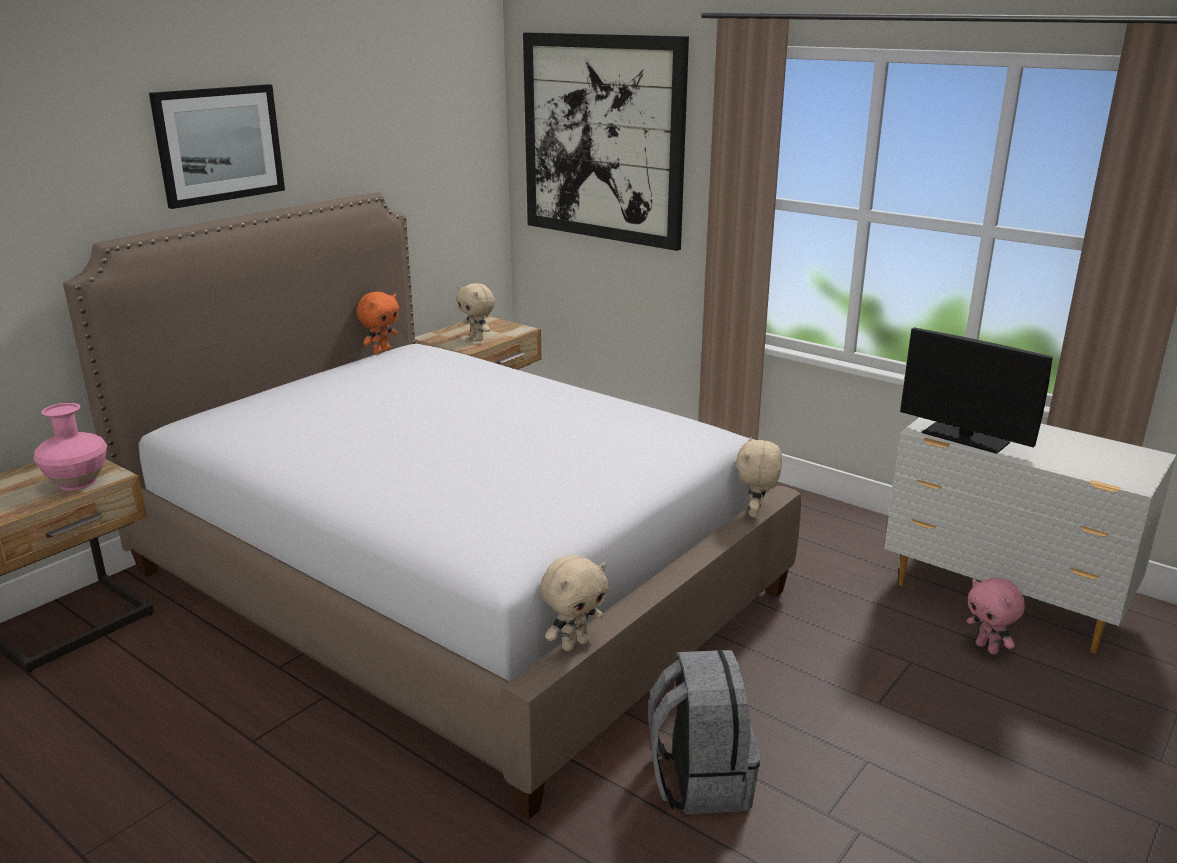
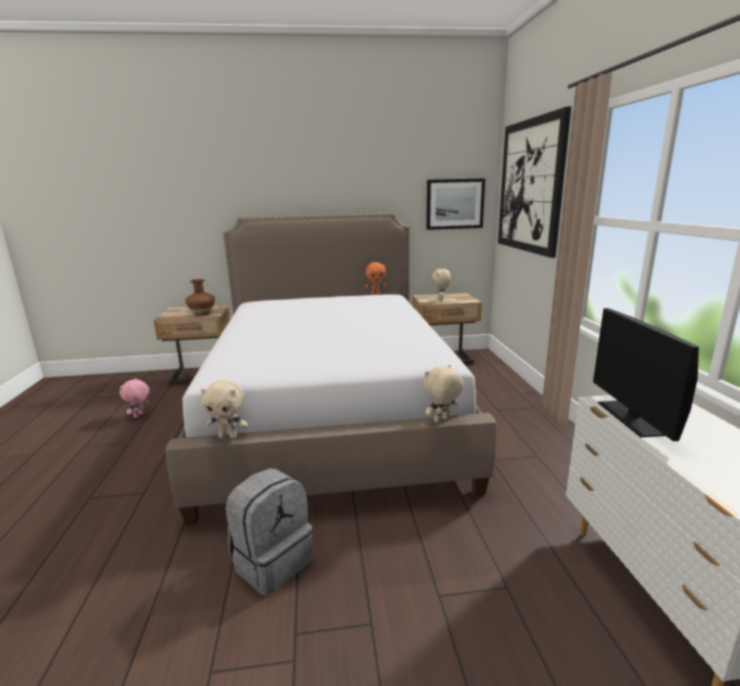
camera: 45 degrees right, 5 degrees down
pink vase [33,403,107,491] -> brown vase [185,279,215,316]
picture [149,84,285,209] -> picture moved to [426,178,485,230]
pink plush toy [967,578,1026,655] -> pink plush toy moved to [120,378,149,418]

